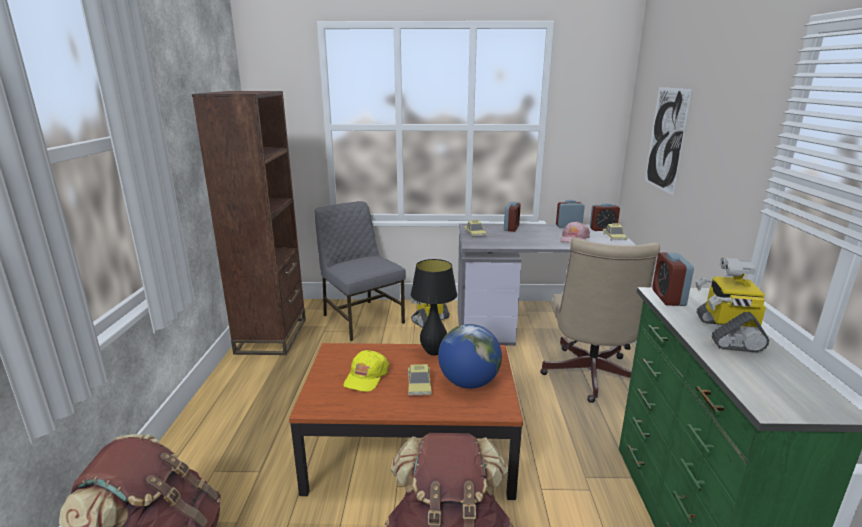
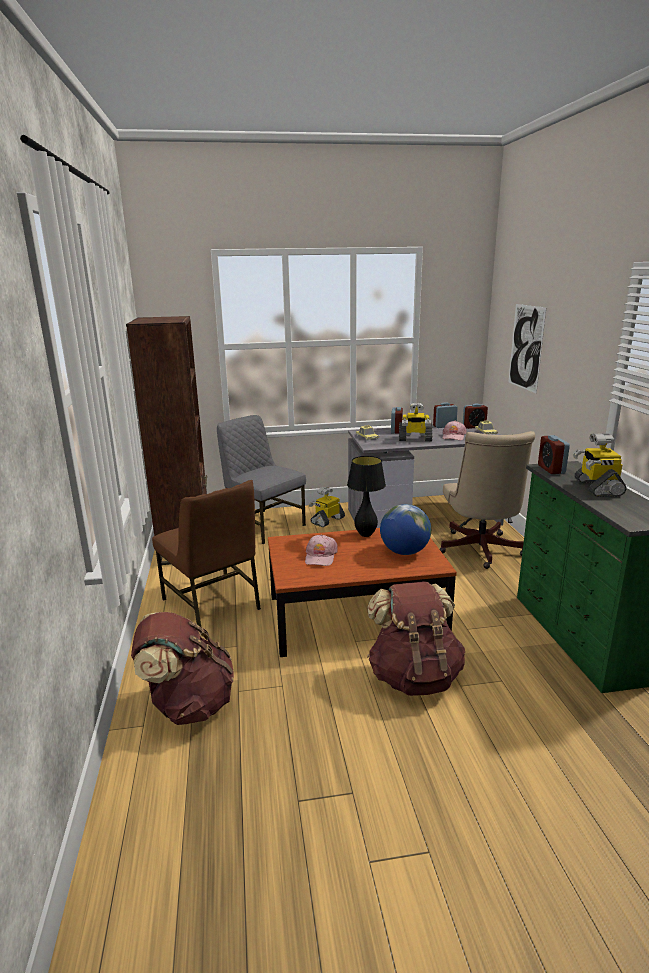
camera: 10 degrees left, 0 degrees up
yellow cap [344,350,389,392] -> pink cap [305,534,338,566]
toy car [408,364,432,396] -> none
none -> brown chair [152,480,261,627]
none -> toy robot [399,402,432,441]

